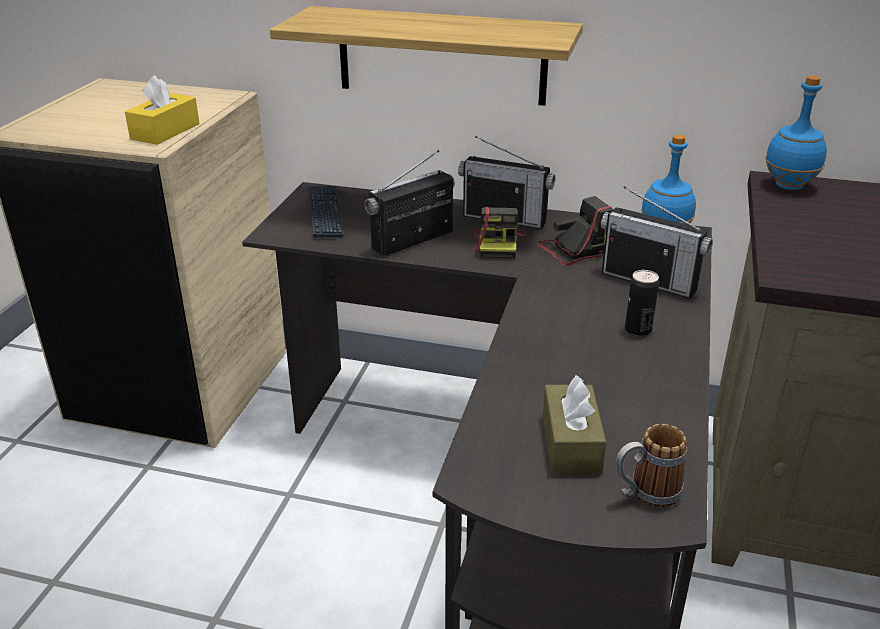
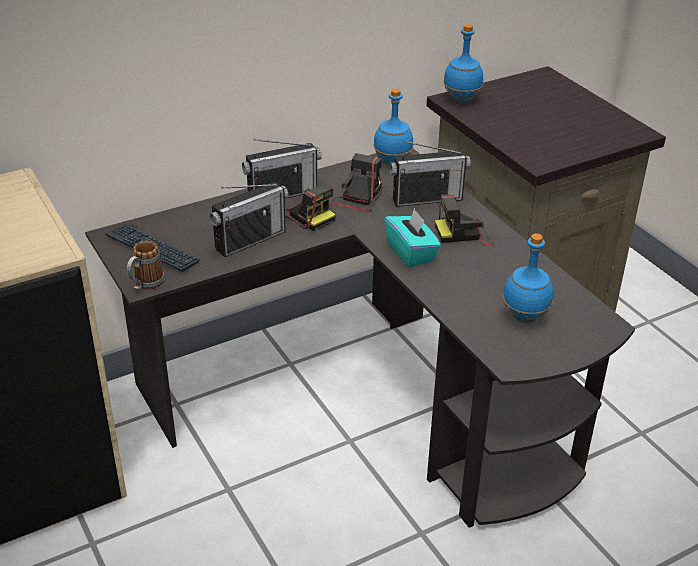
camera: 45 degrees left, 5 degrees up
yellow tissue box [125,75,200,145] -> none
shelf [270,6,583,106] -> none
radio [365,150,455,256] -> radio turned 135 degrees counterclockwise [209,182,288,257]
brown tissue box [543,375,606,474] -> blue bottle [503,234,554,323]
mug [616,424,687,508] -> mug moved to [127,241,164,291]
can [625,270,659,336] -> camera [435,195,494,246]
none -> turquoise tissue box [384,208,441,267]

